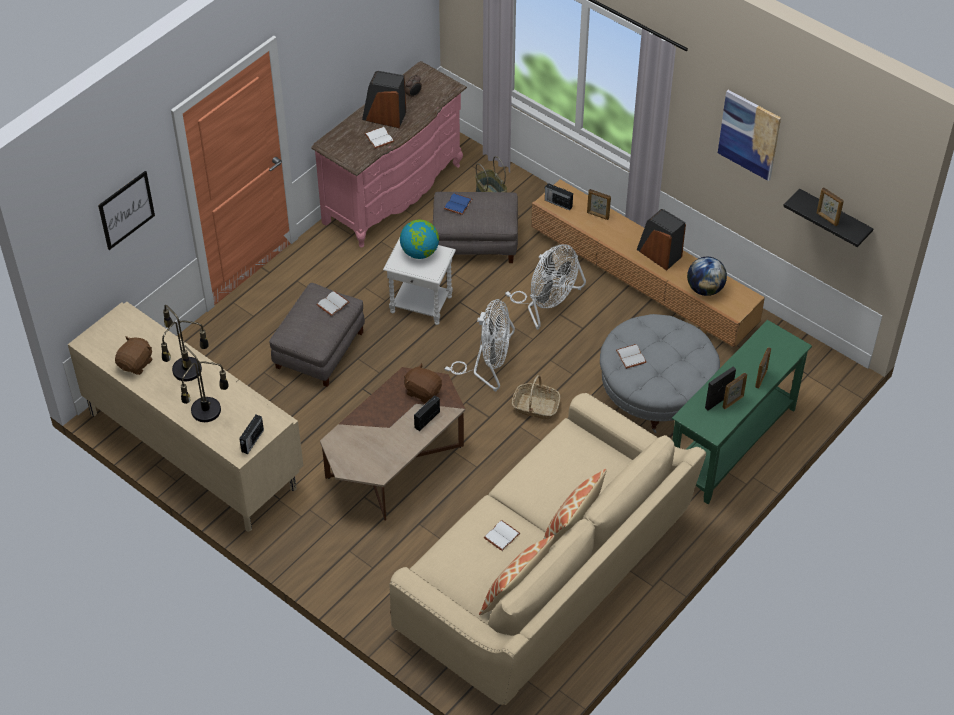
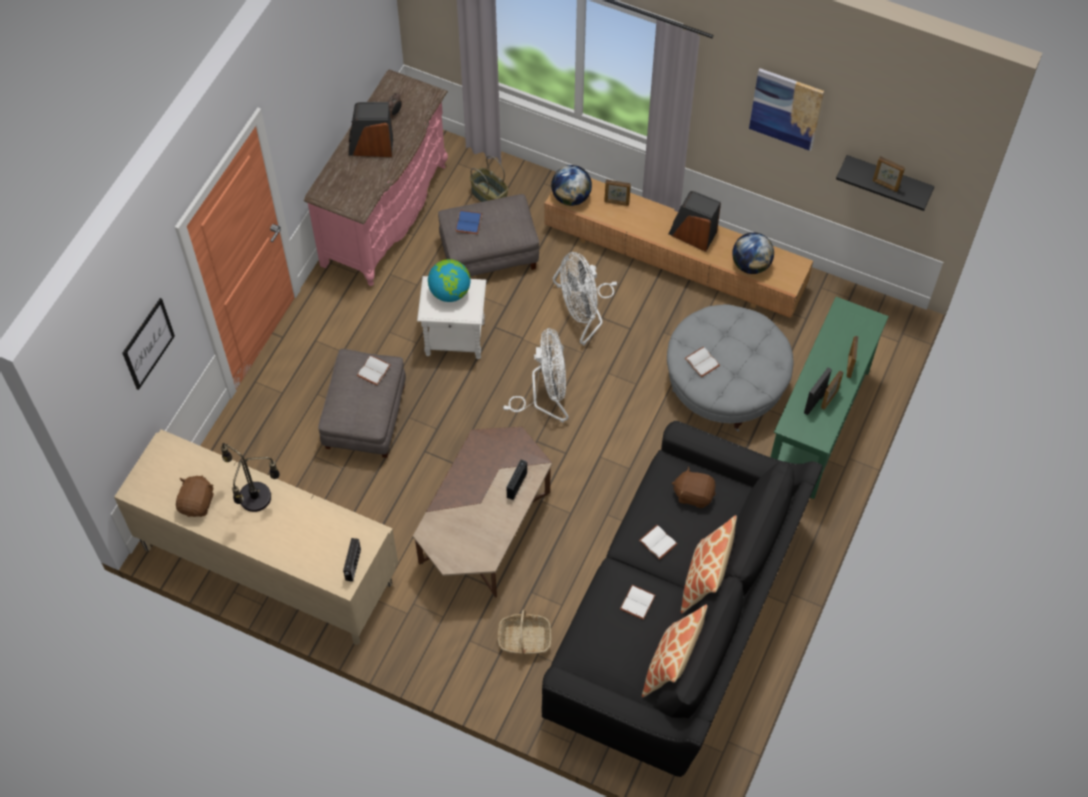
camera: 15 degrees left, 10 degrees up
table lamp [181,345,229,422] -> none
white book [364,127,394,149] -> white book moved to [639,525,677,560]
beige sofa [389,393,706,705] -> black sofa [541,421,823,777]
brown plush toy [404,363,442,403] -> brown plush toy moved to [672,466,716,508]
white fan [505,244,586,330] -> white fan turned 135 degrees clockwise [553,252,617,345]
basket [512,375,560,420] -> basket moved to [498,609,552,654]
radio [545,183,573,211] -> globe [551,165,592,206]

